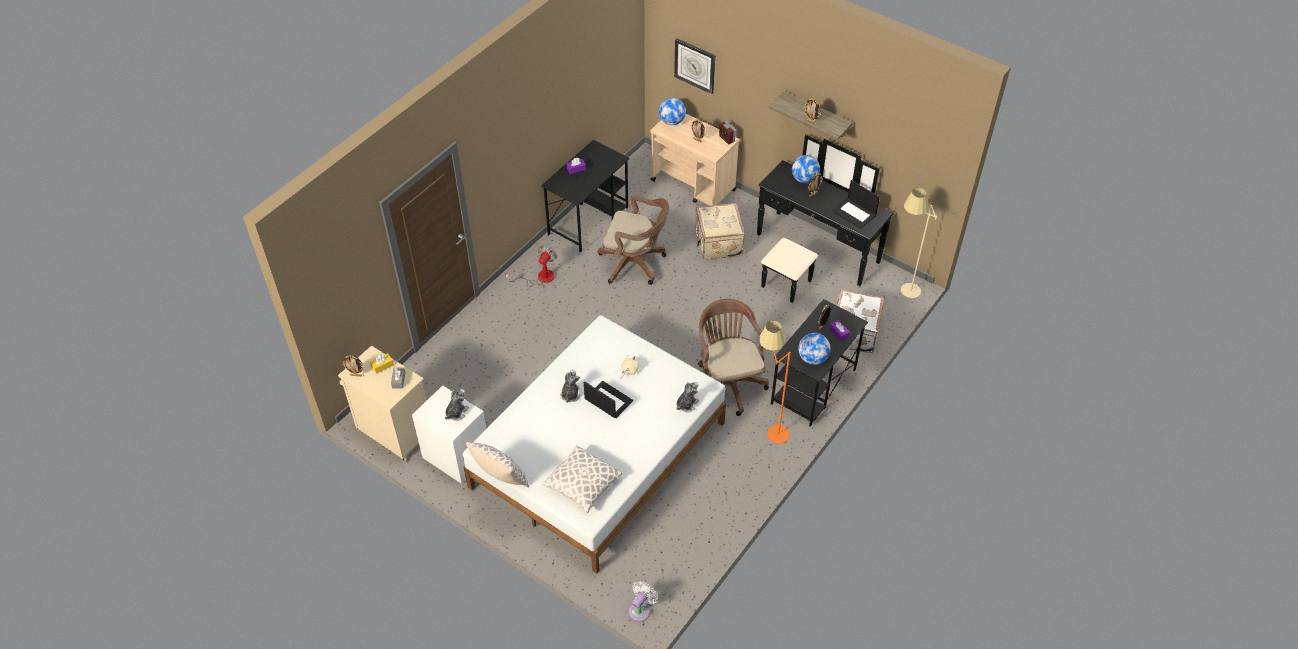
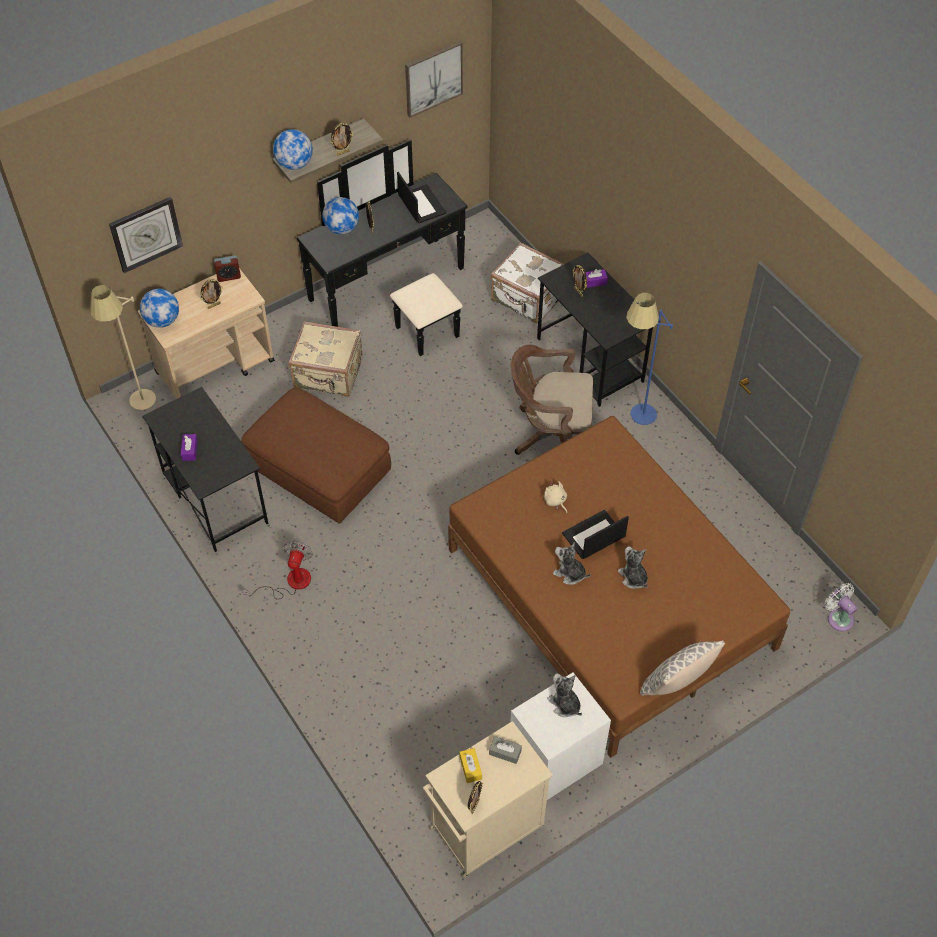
camera: 70 degrees left, 5 degrees up
white bed [463,315,726,574] -> brown bed [448,416,790,758]
fan [506,245,557,287] -> fan turned 60 degrees clockwise [242,541,313,599]
pillow [542,445,622,513] -> none
brown office chair [597,195,669,285] -> brown ottoman [241,388,391,524]
plush toy [676,382,699,412] -> plush toy moved to [618,546,648,589]
orange floor lamp [759,321,791,443] -> blue floor lamp [626,293,673,425]
globe [798,333,831,365] -> globe moved to [273,129,313,170]
laptop [833,180,880,229] -> laptop turned 90 degrees counterclockwise [397,172,446,223]
beige floor lamp [901,188,937,298] -> beige floor lamp moved to [90,285,156,410]
none -> picture [405,41,463,118]

